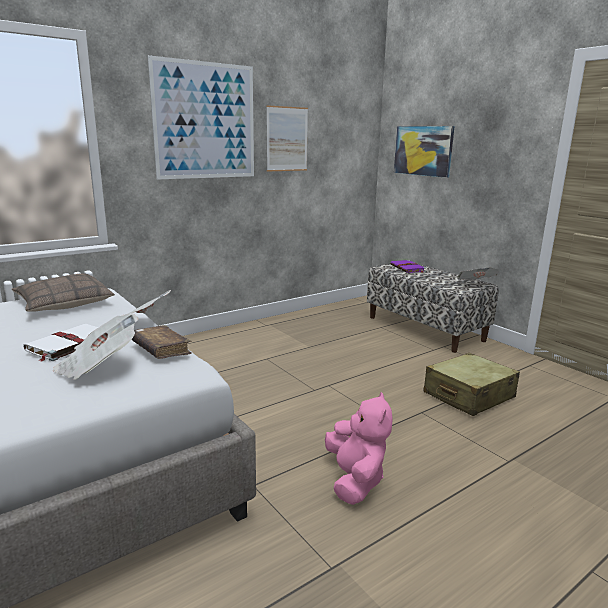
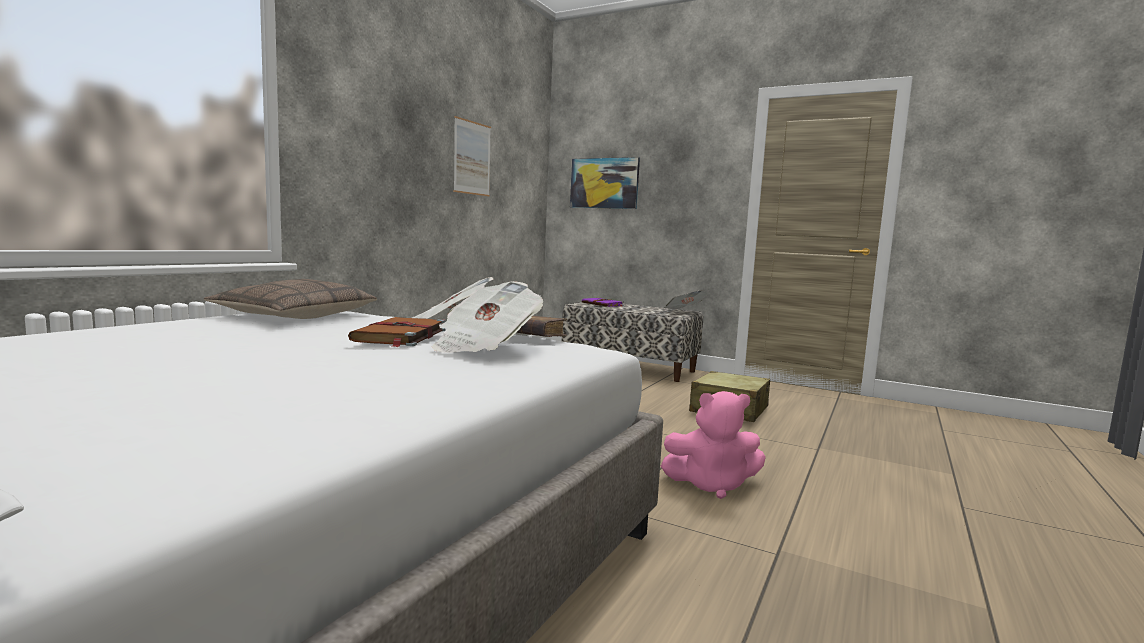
camera: 25 degrees left, 10 degrees down
white book [23,324,99,362] -> brown book [348,317,445,347]
picture [147,55,254,180] -> none
pink plush toy [325,392,393,505] -> pink plush toy turned 120 degrees clockwise [661,391,766,499]

